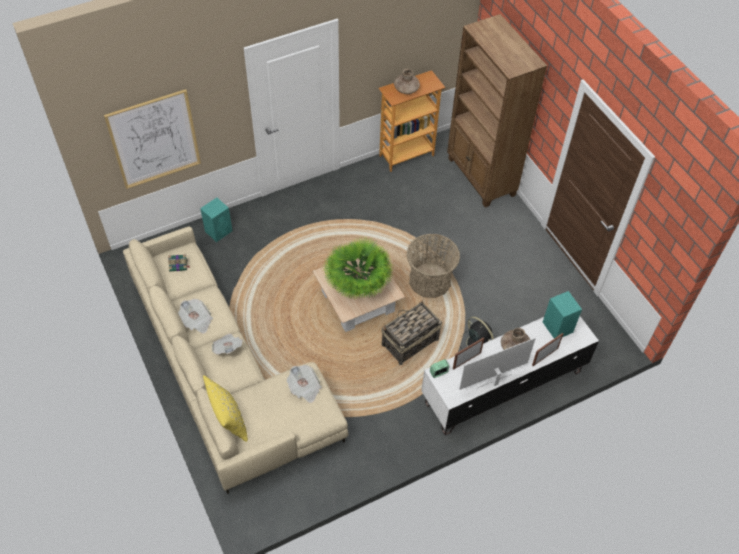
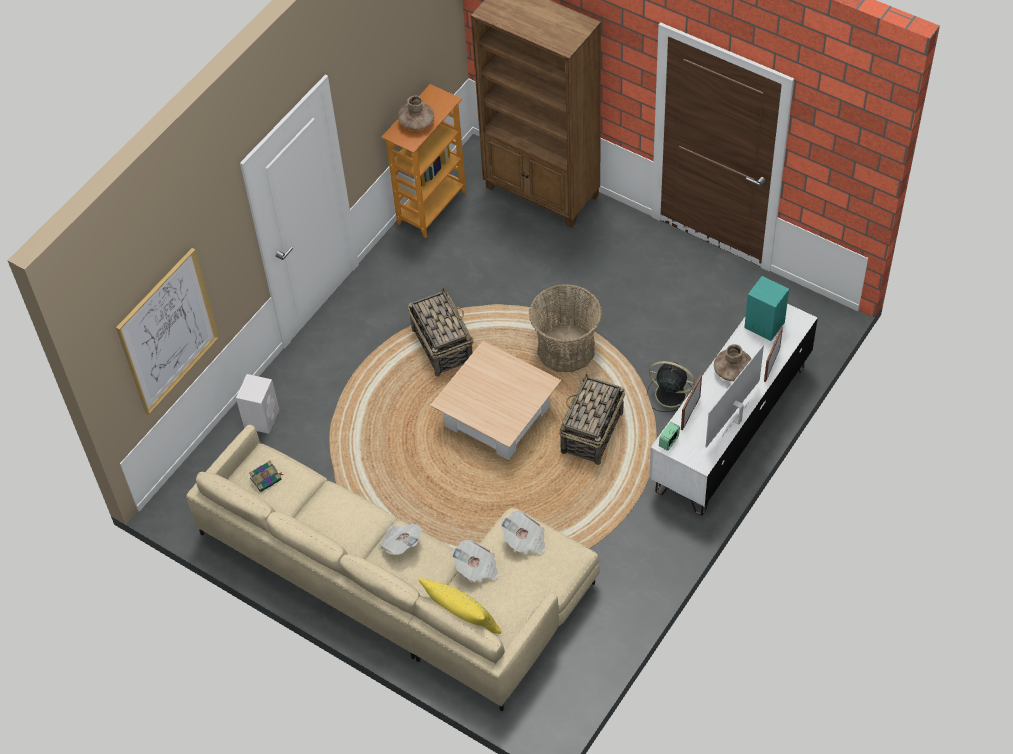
camera: 25 degrees left, 0 degrees up
newspaper [178,299,213,334] -> newspaper moved to [452,540,499,582]
turquoise speaker [200,198,232,242] -> white speaker [236,374,279,434]
potted plant [323,236,392,299] -> none
none -> basket [408,288,474,377]

